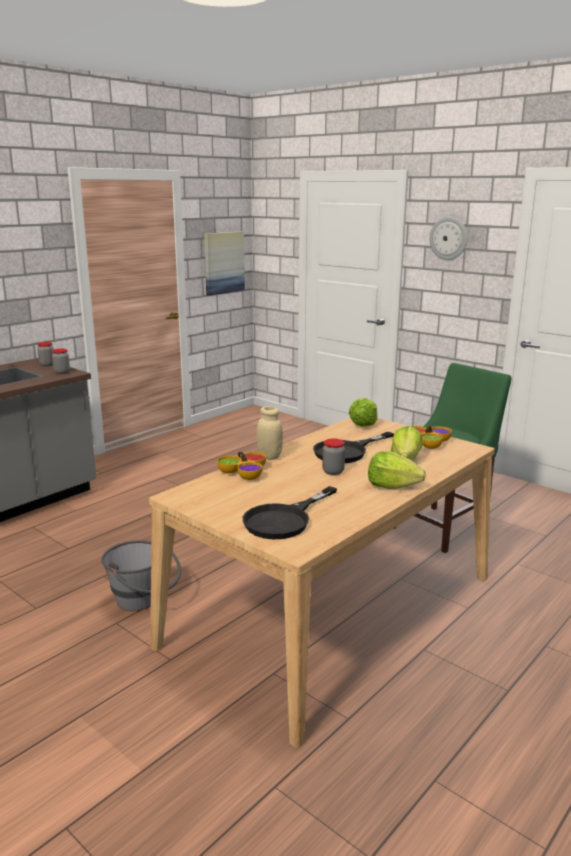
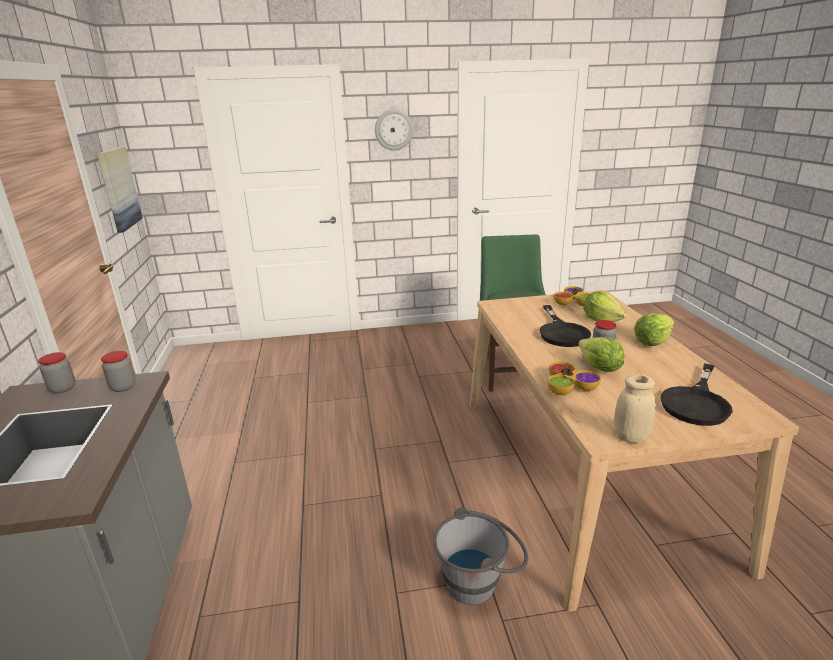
camera: 50 degrees left, 5 degrees up
black frying pan [243,486,337,539] -> black frying pan turned 45 degrees clockwise [661,364,733,426]
beige jar [257,406,283,460] -> beige jar moved to [614,375,656,443]
lettuce [349,398,377,426] -> lettuce moved to [578,337,624,372]

